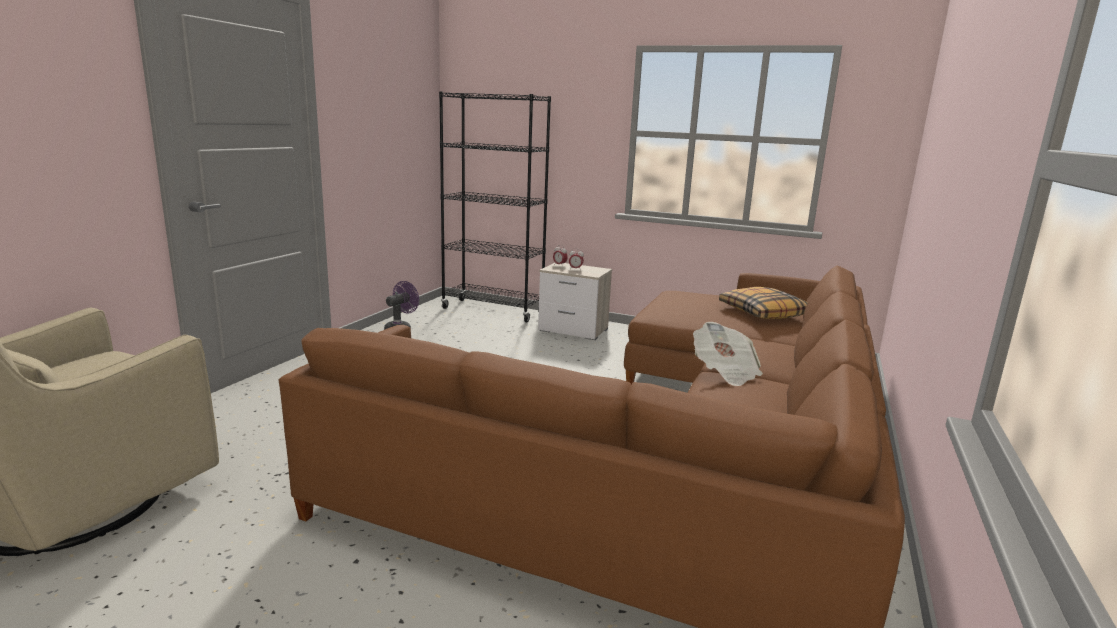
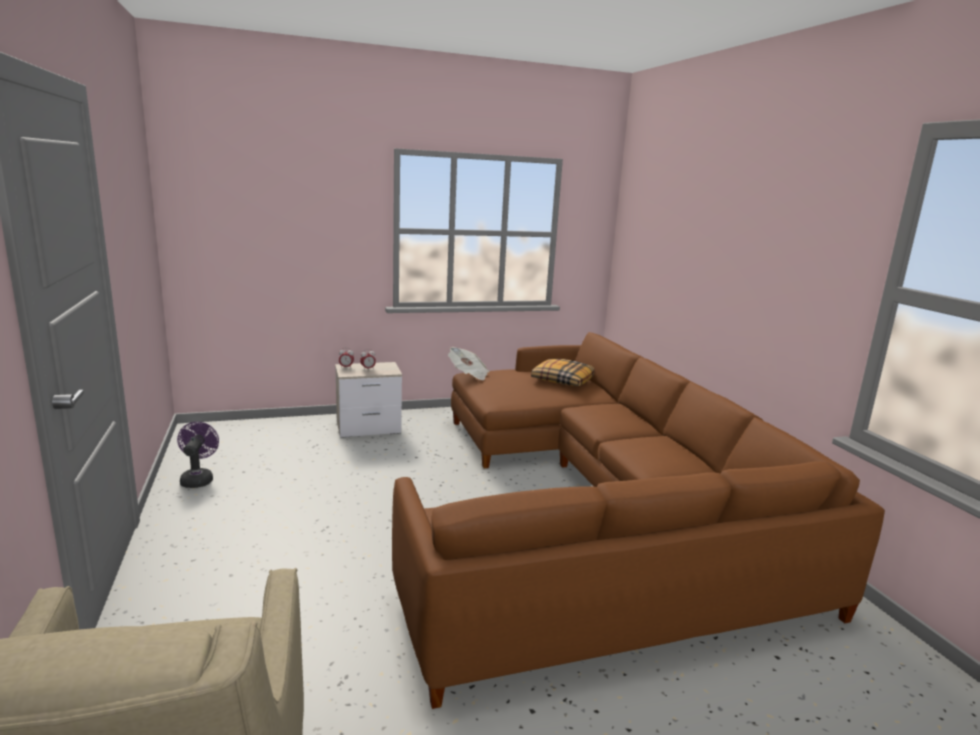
camera: 40 degrees left, 0 degrees up
black bookcase [439,91,551,322] -> none
newspaper [693,322,763,386] -> newspaper moved to [448,347,489,380]

